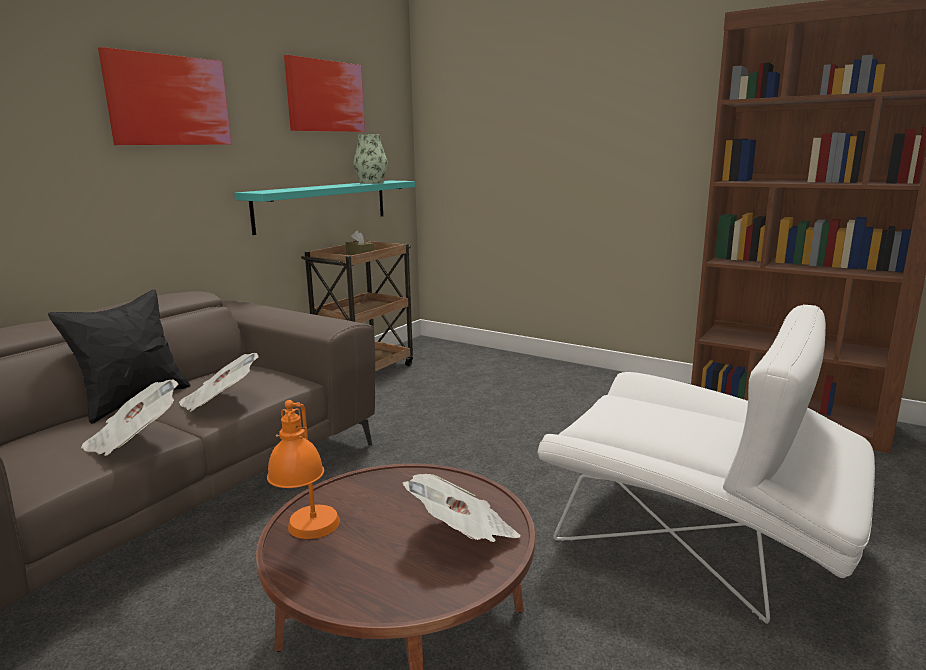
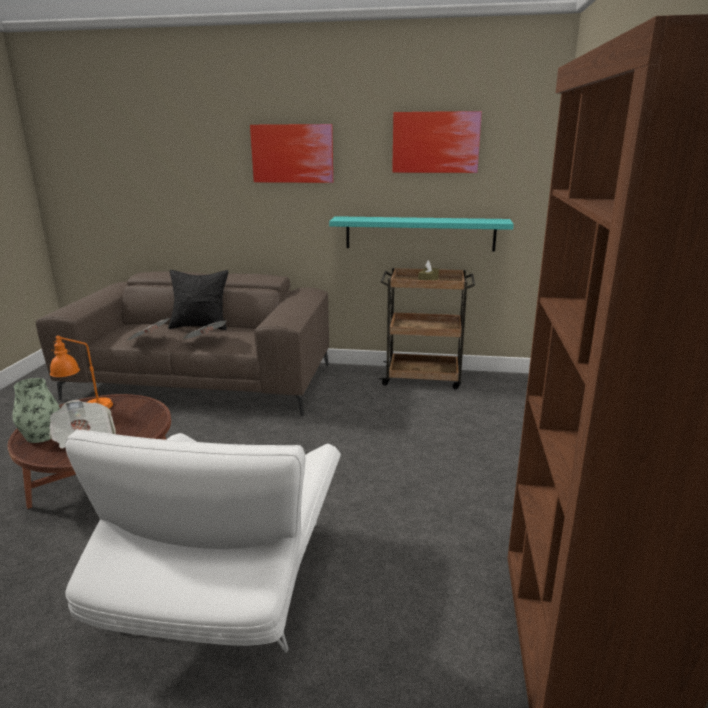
camera: 65 degrees right, 5 degrees up
vase [353,135,388,184] -> vase moved to [12,378,60,443]

